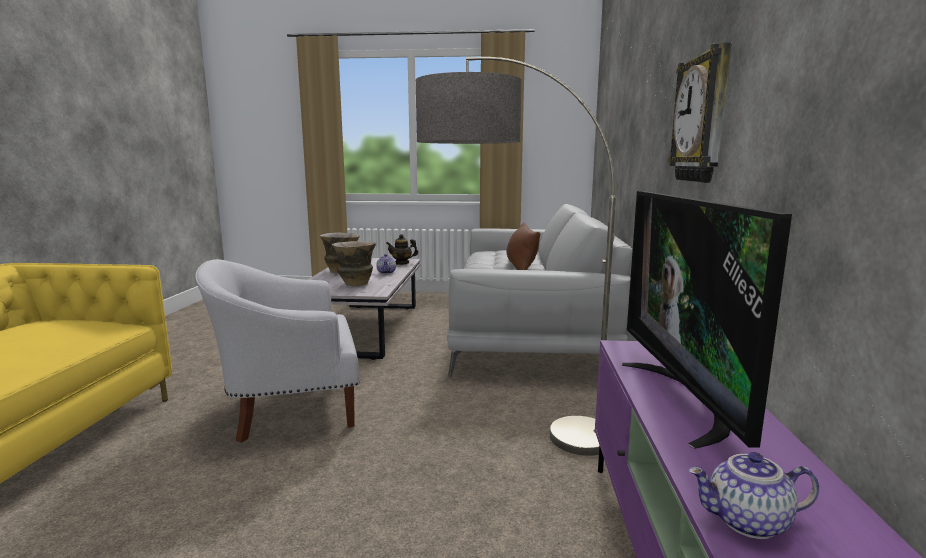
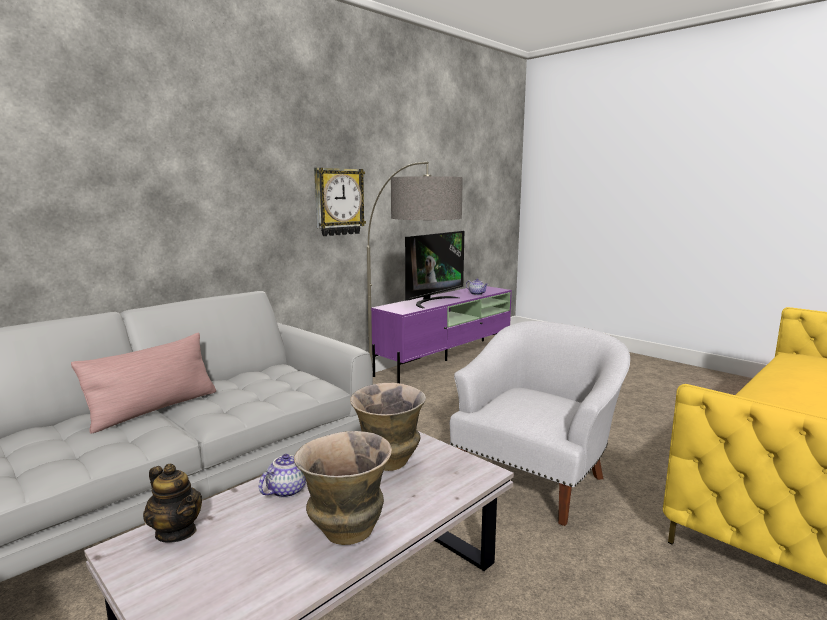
camera: 140 degrees left, 0 degrees up
white armchair [195,259,360,443] -> white armchair turned 75 degrees counterclockwise [450,321,630,526]
brown pillow [506,222,540,270] -> pink pillow [71,333,216,433]

